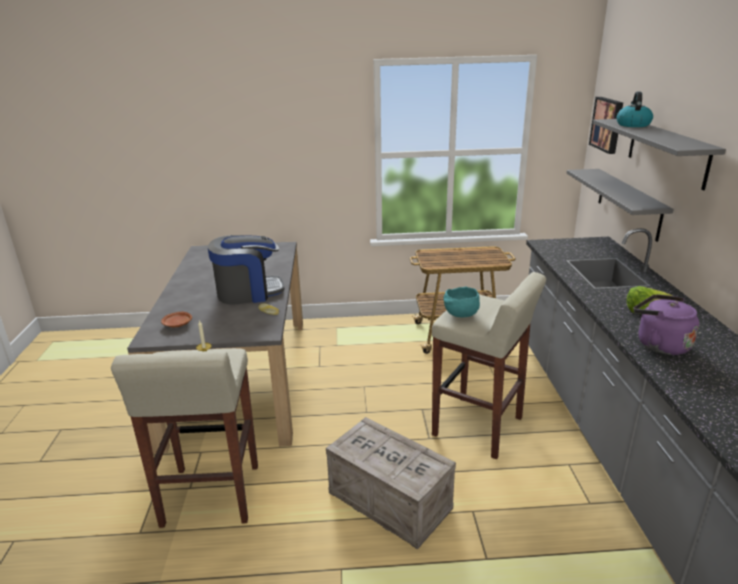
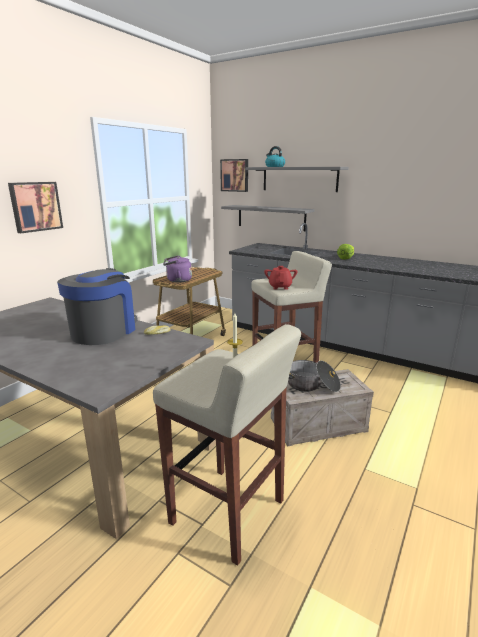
camera: 55 degrees left, 5 degrees down
brown plate [161,312,192,327] -> none
turquoise bowl [444,287,480,317] -> red teapot [264,266,297,290]
purple kettle [633,294,699,355] -> purple kettle moved to [163,255,192,283]
none -> picture [8,182,63,233]
none -> cooking pot [288,360,341,392]

